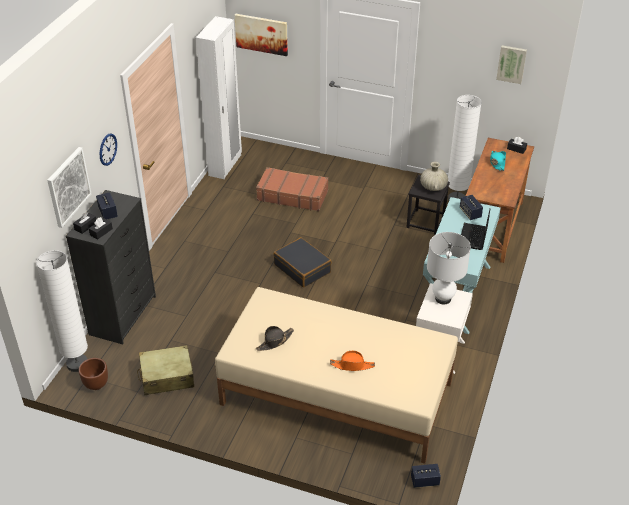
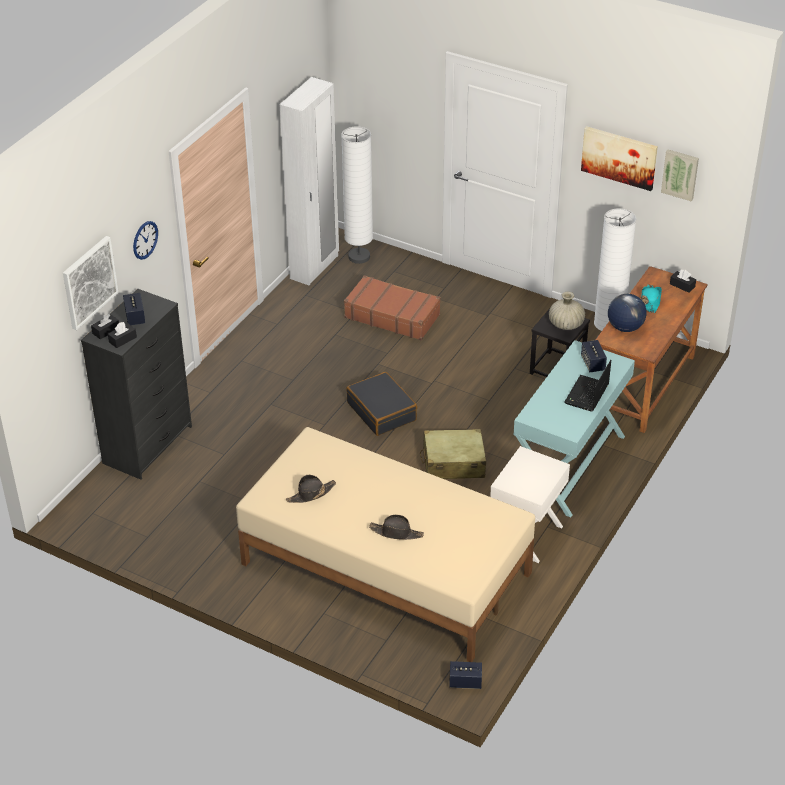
camera: 10 degrees right, 0 degrees up
white floor lamp [36,250,88,372] -> white floor lamp moved to [341,126,373,264]
brown planter [79,358,108,390] -> none
beige suitcase [137,345,194,395] -> beige suitcase moved to [420,429,486,479]
picture [235,14,288,56] -> picture moved to [581,126,658,191]
orange hat [330,351,375,371] -> black hat [369,515,424,540]
white table lamp [427,232,471,304] -> none
none -> globe [608,294,647,332]

